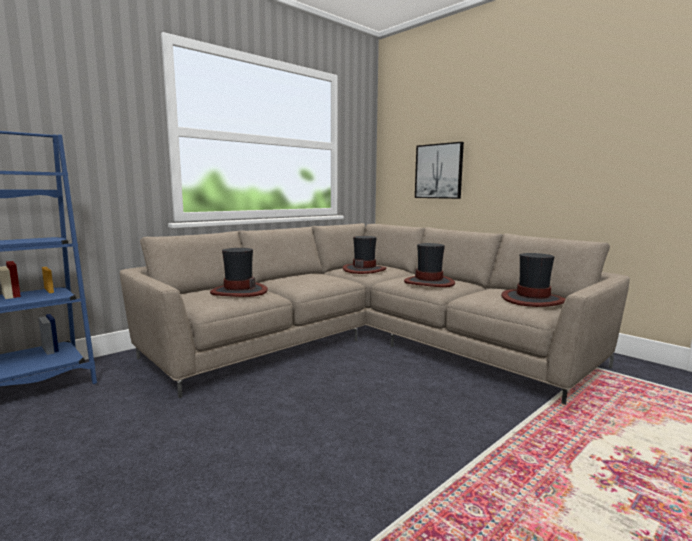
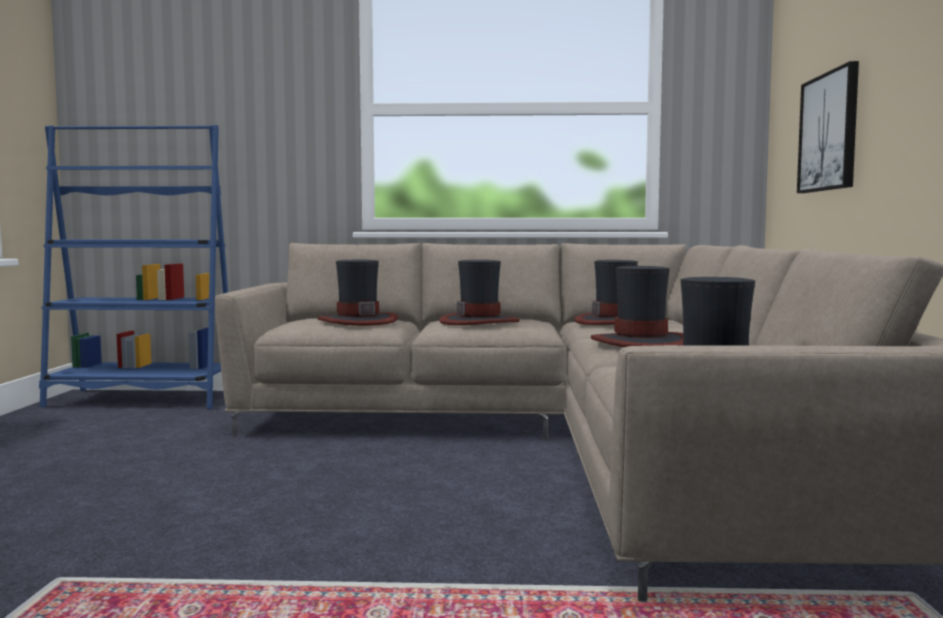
camera: 45 degrees right, 5 degrees down
none -> hat [439,260,520,325]

